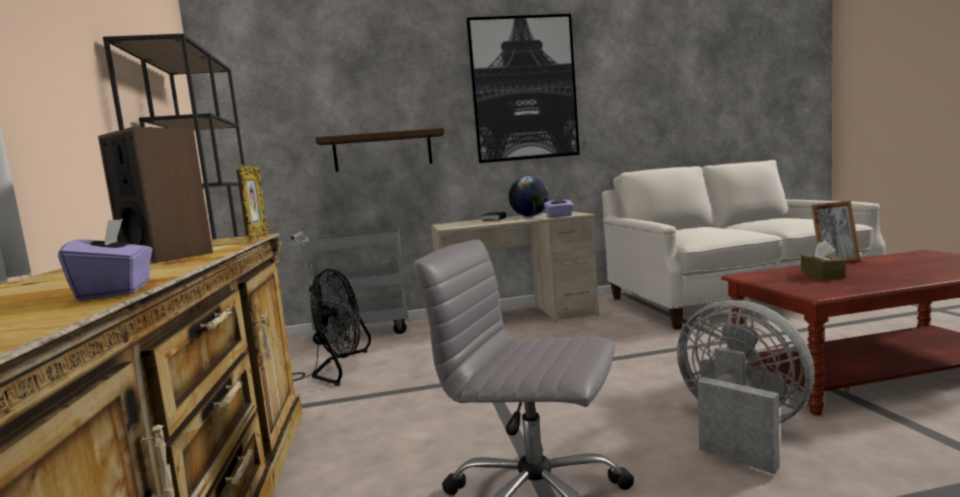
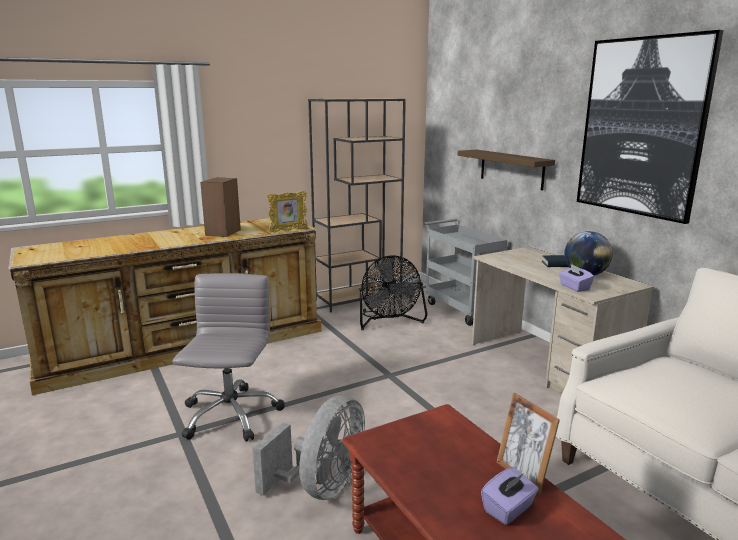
camera: 70 degrees right, 10 degrees up
purple tissue box [58,218,152,301] -> purple tissue box moved to [481,467,539,525]
brown tissue box [801,240,846,280] -> none

